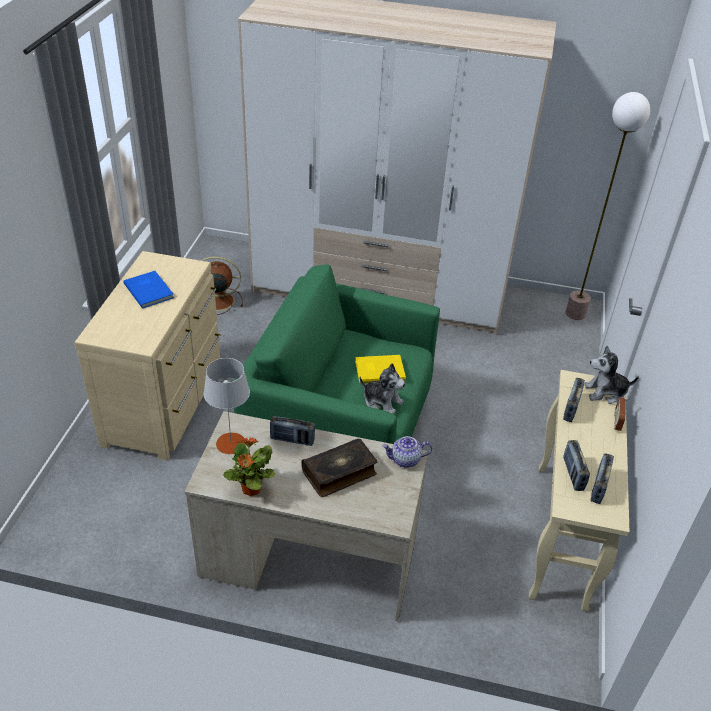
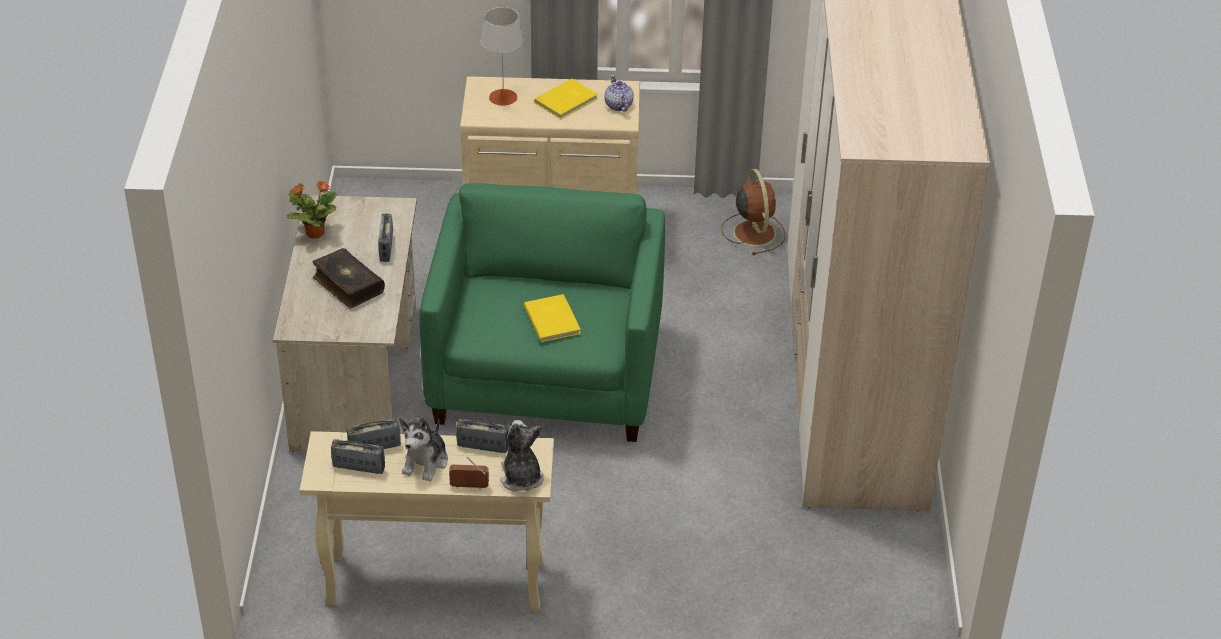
camera: 80 degrees right, 0 degrees up
blue book [123,271,174,308] -> yellow book [534,79,598,119]
grey table lamp [204,358,250,454] -> grey table lamp moved to [481,7,524,106]
plush toy [360,363,405,414] -> plush toy moved to [399,417,448,482]
teapot [382,436,432,468] -> teapot moved to [604,75,634,112]
floor lamp [566,92,650,320] -> none

